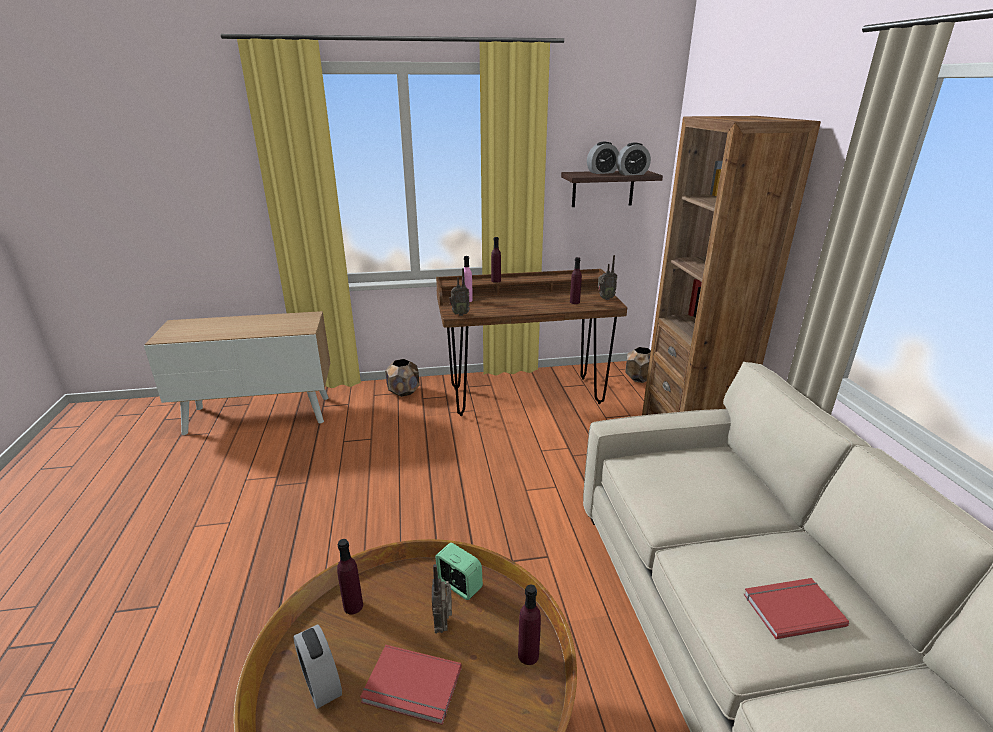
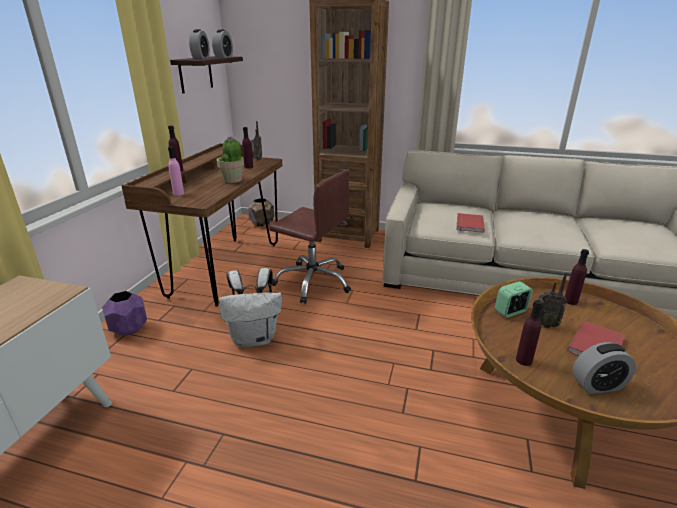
camera: 65 degrees left, 0 degrees up
brown planter [385,359,420,397] -> purple planter [102,291,147,336]
radio [449,268,470,316] -> none
red book [743,578,849,640] -> red book moved to [457,213,485,233]
none -> potted plant [217,136,244,183]
none -> white backpack [219,268,282,347]
none -> brown office chair [269,169,351,304]

